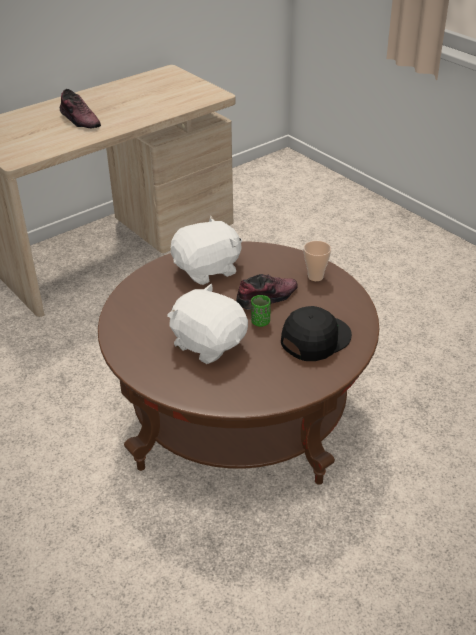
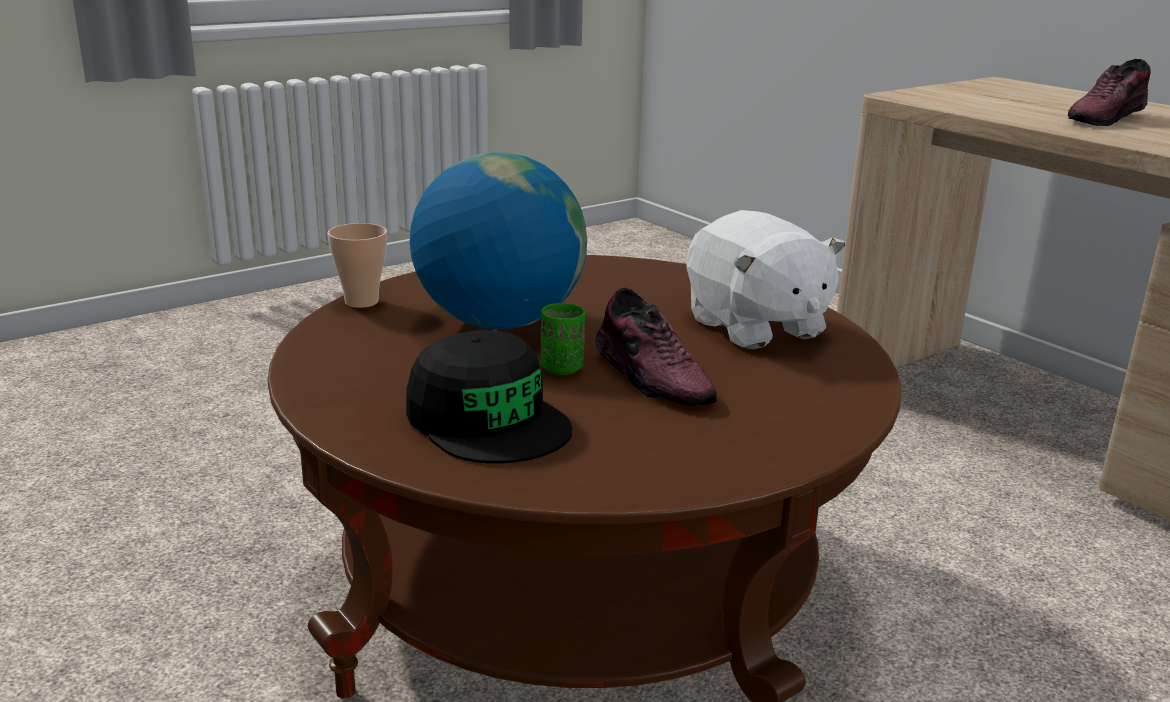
camera: 90 degrees right, 15 degrees down
white plush toy [167,284,248,364] -> globe [410,152,587,329]
cup [304,241,331,281] -> cup moved to [327,223,387,308]

